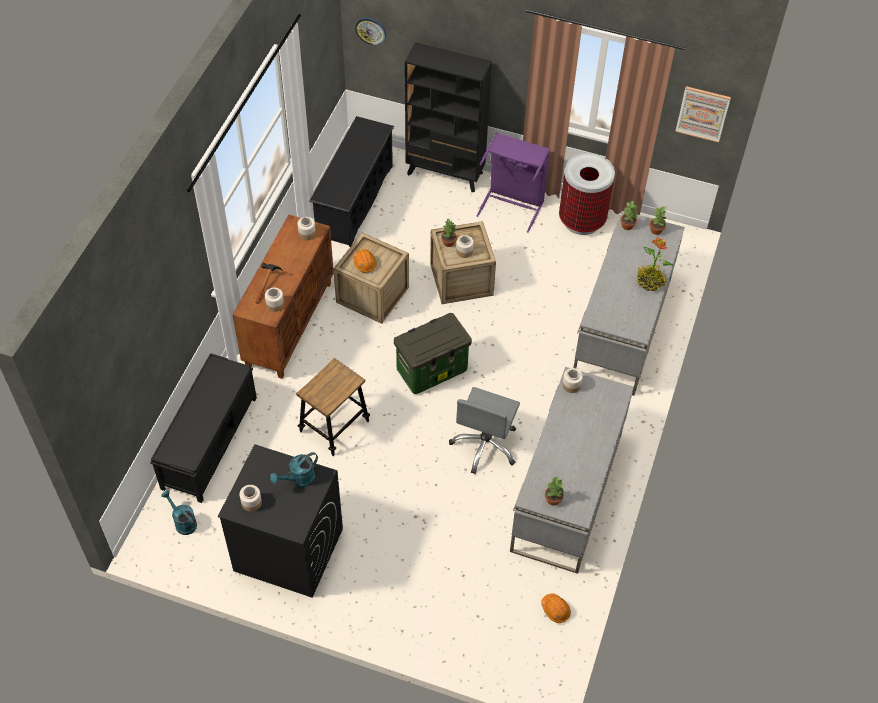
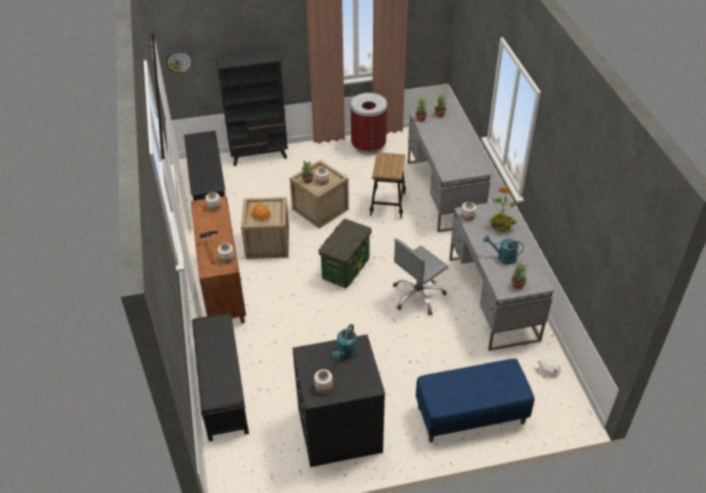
camera: 30 degrees left, 10 degrees down
turquoise watering can [161,490,197,535] -> turquoise watering can moved to [484,235,524,264]
stool [296,358,370,456] -> stool moved to [370,153,406,219]
grey office chair [449,387,520,474] -> grey office chair turned 60 degrees clockwise [393,238,448,315]
purple laundry basket [477,132,551,233] -> none
orange hard hat [541,593,571,623] -> white hard hat [534,358,561,377]
potted plant [636,237,673,291] -> potted plant moved to [489,186,518,232]
picture [675,86,731,143] -> none
none -> blue bench [416,359,534,443]

